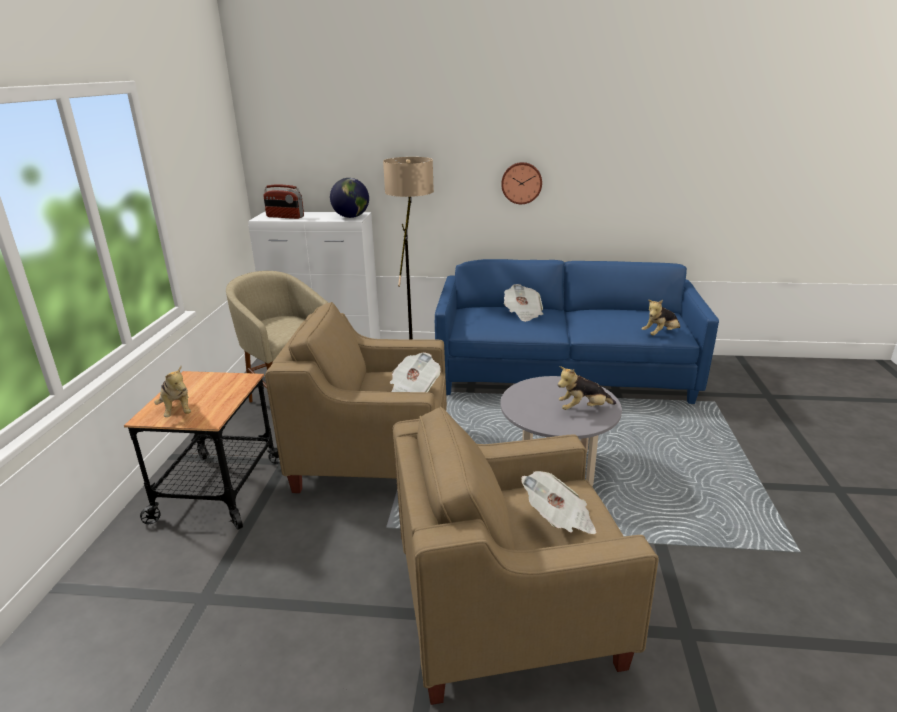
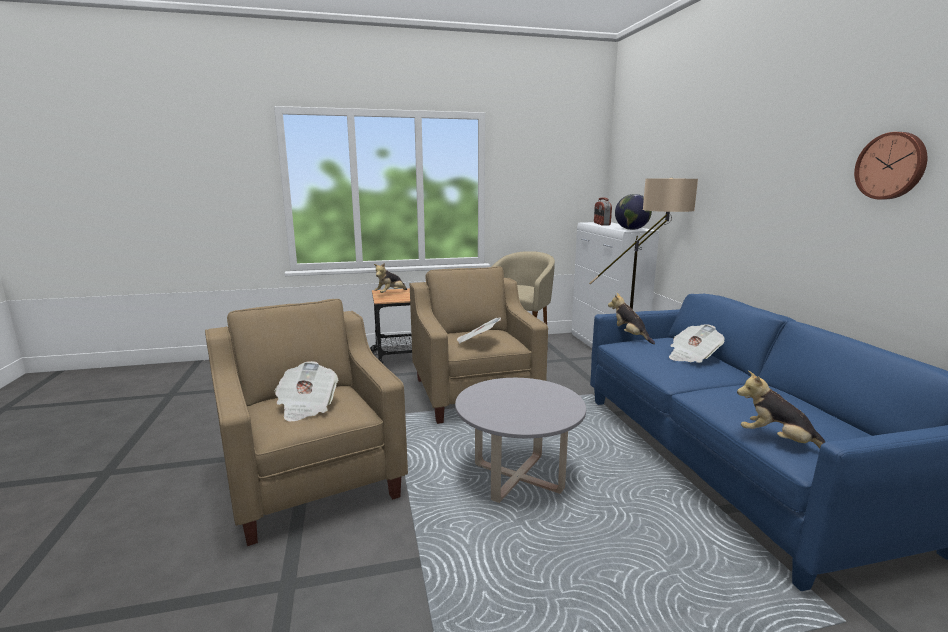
camera: 70 degrees right, 10 degrees down
wall clock [501,162,542,204] -> wall clock moved to [854,132,927,200]
plush toy [558,366,616,410] -> plush toy moved to [608,293,655,344]

